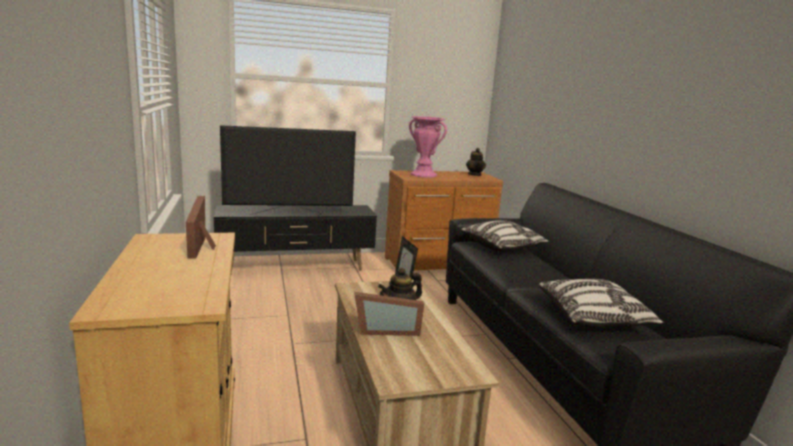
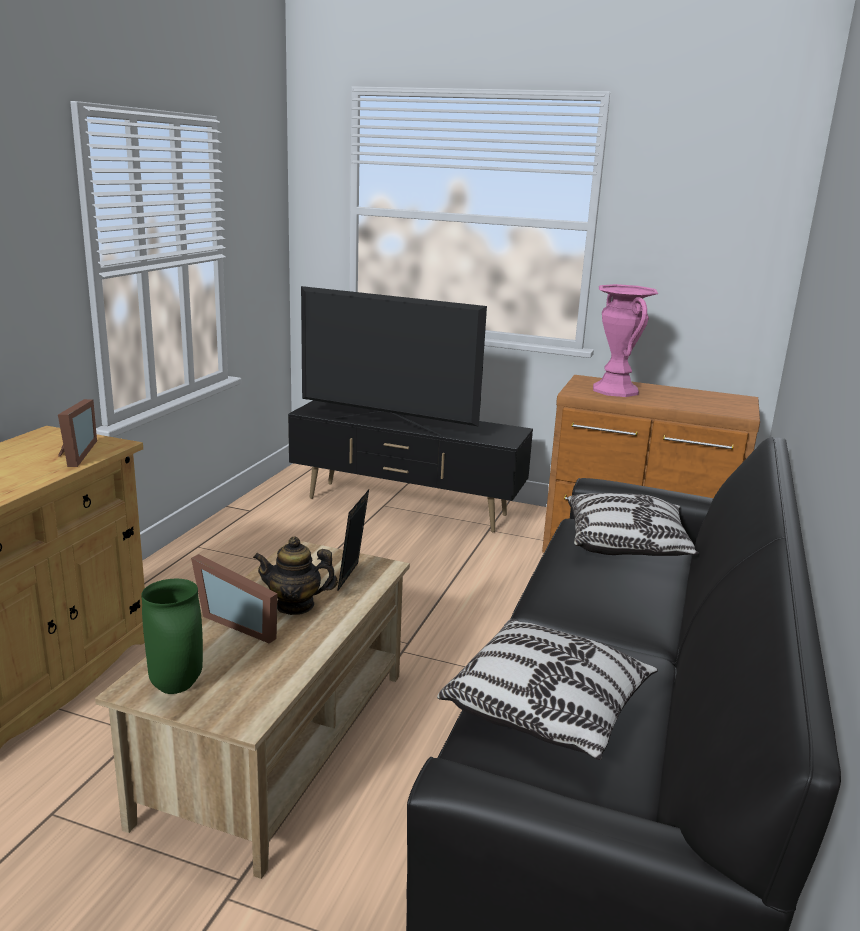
camera: 35 degrees right, 5 degrees up
picture frame [186,196,216,258] -> picture frame turned 150 degrees clockwise [58,399,97,467]
teapot [466,148,486,176] -> none
none -> green vase [141,579,203,694]

